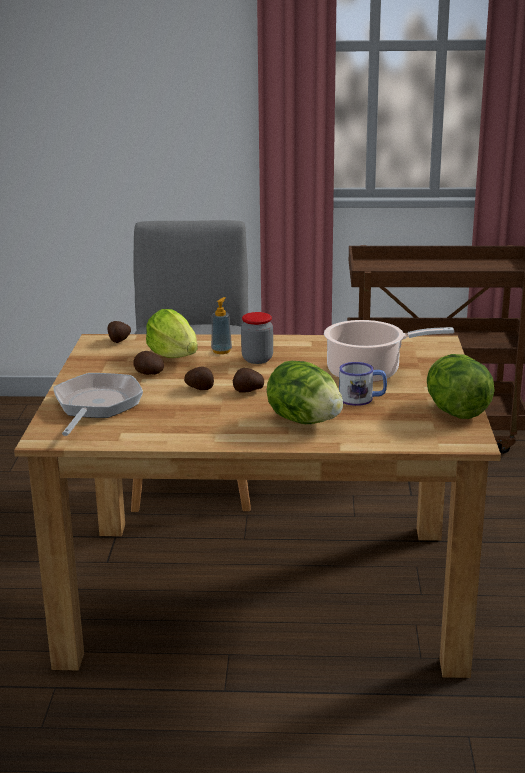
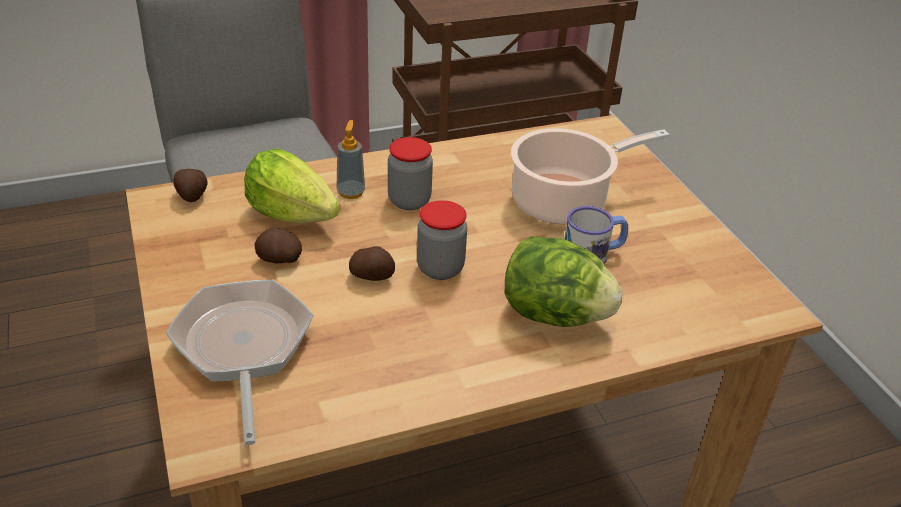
camera: 25 degrees left, 15 degrees up
potato [233,368,264,392] -> jar [417,200,467,280]
lettuce [427,354,495,419] -> none

